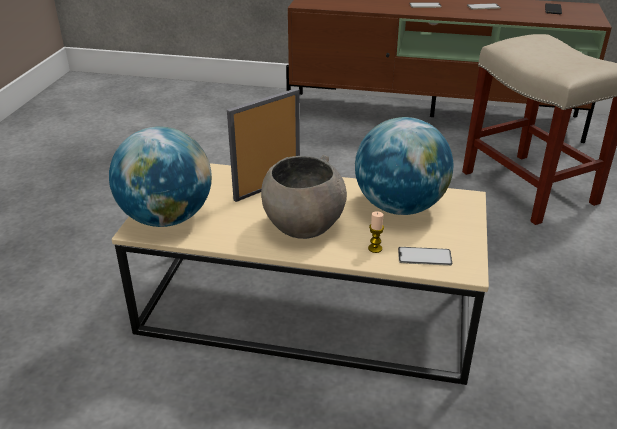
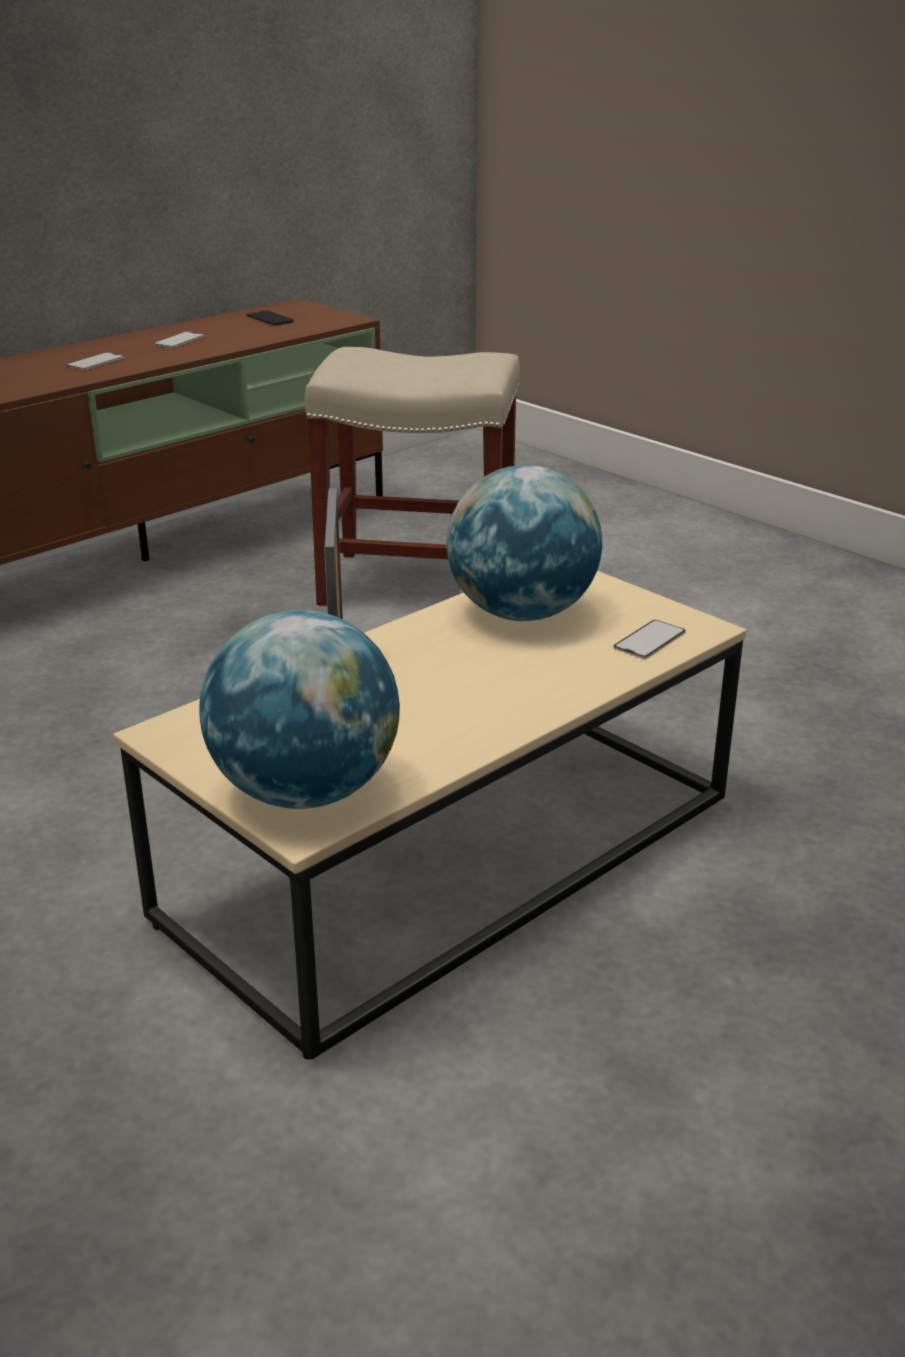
camera: 55 degrees left, 5 degrees down
grey bowl [261,155,347,239] -> none
candle [368,211,384,253] -> none

